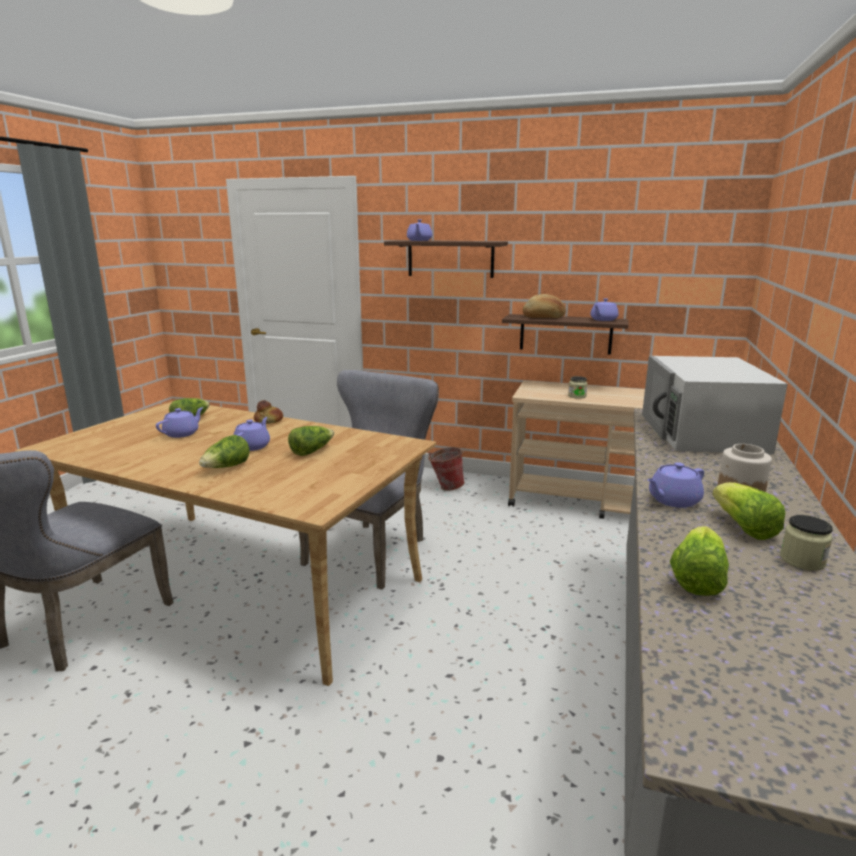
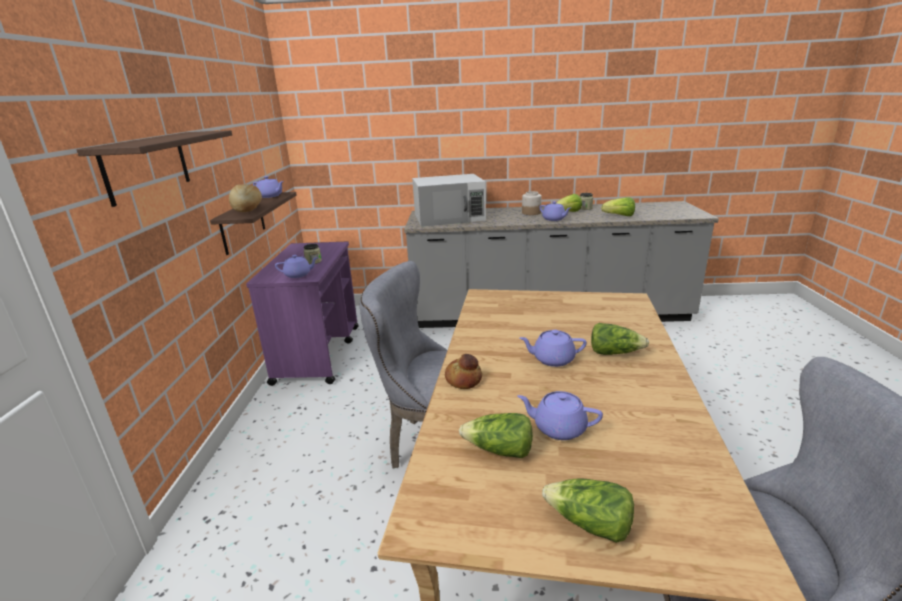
camera: 105 degrees left, 5 degrees up
lettuce [288,426,334,456] -> lettuce moved to [542,478,634,543]
purple teapot [407,219,432,241] -> purple teapot moved to [275,255,318,278]
bucket [428,447,464,491] -> none
beige cart [508,381,645,519] -> purple cart [246,242,359,386]

